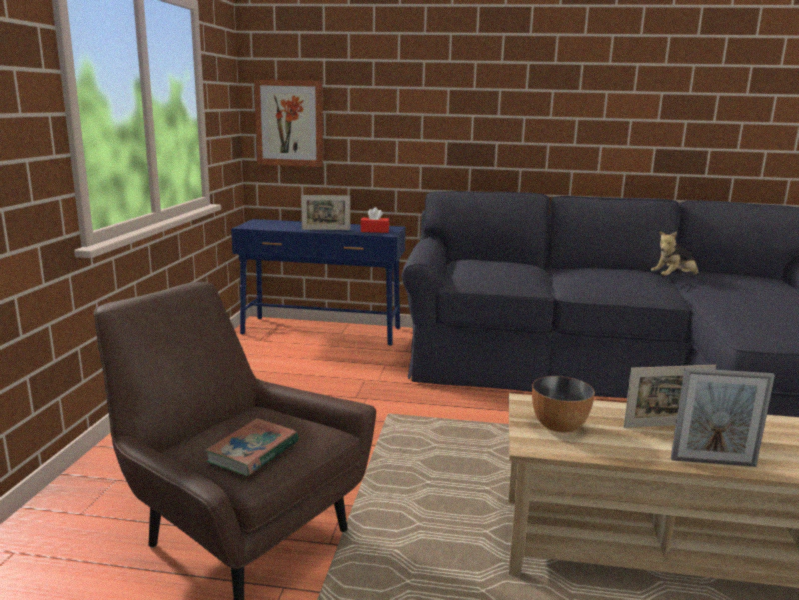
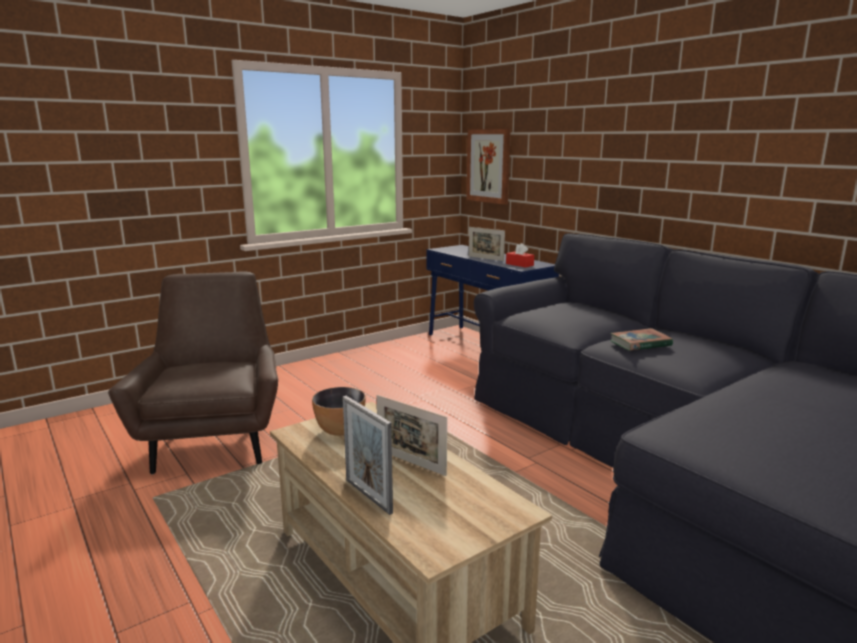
camera: 45 degrees right, 0 degrees up
book [205,418,299,476] -> book moved to [610,328,673,351]
plush toy [651,231,699,276] -> none

